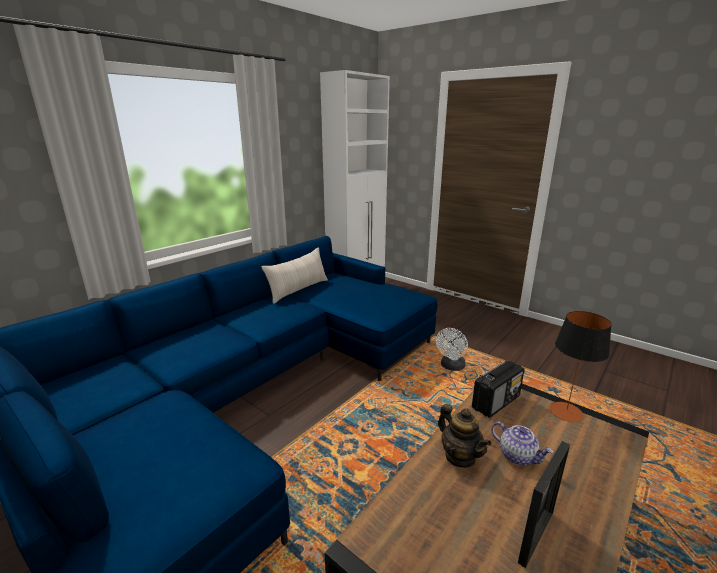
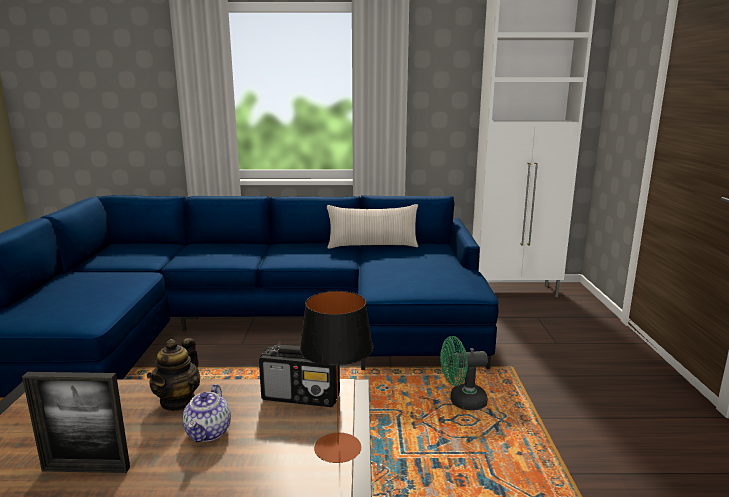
camera: 50 degrees right, 5 degrees down
white fan [436,328,468,371] -> green fan [440,336,488,410]

